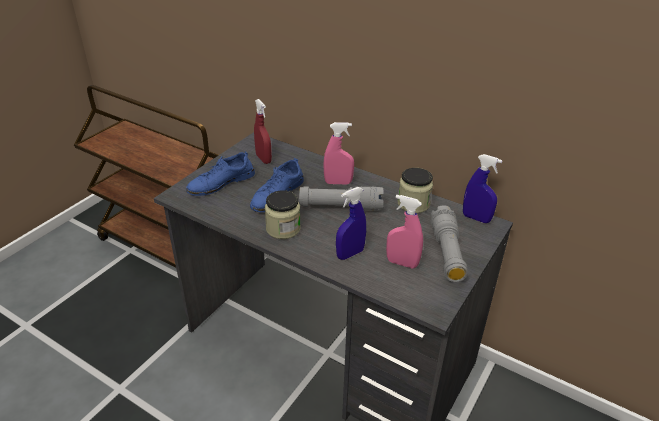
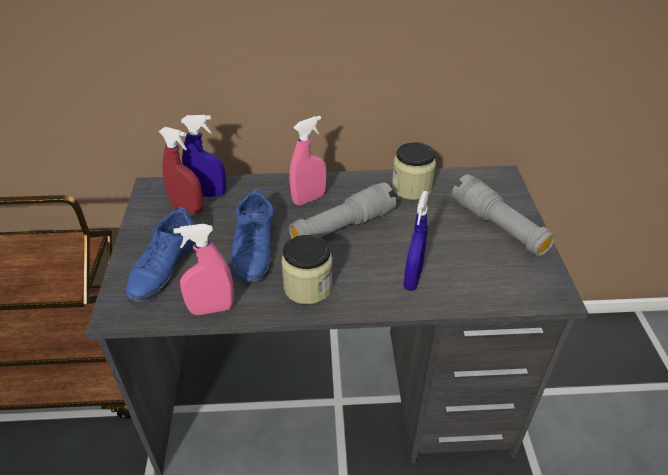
camera: 35 degrees left, 5 degrees up
pink spray bottle [386,195,423,269] -> pink spray bottle moved to [173,224,234,315]
blue spray bottle [463,154,502,223] -> blue spray bottle moved to [181,115,226,197]

